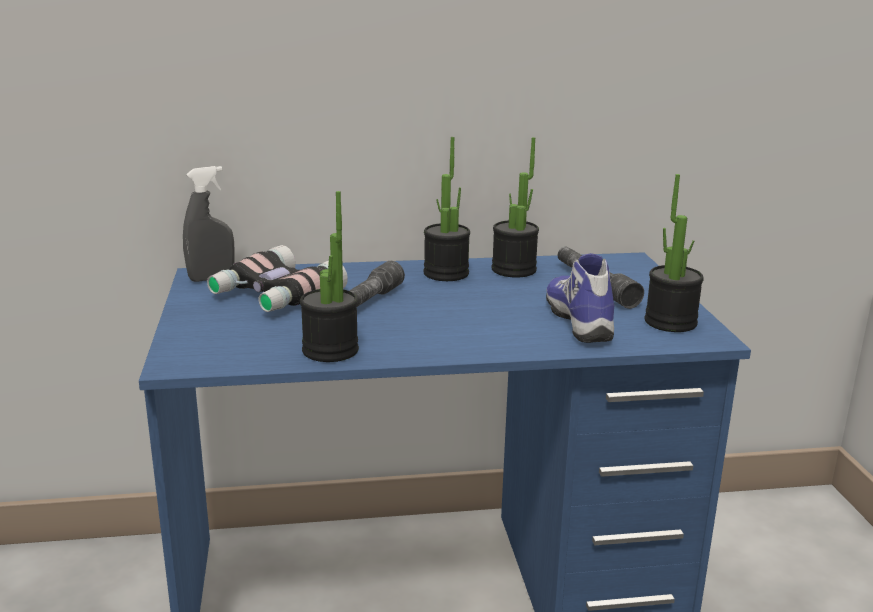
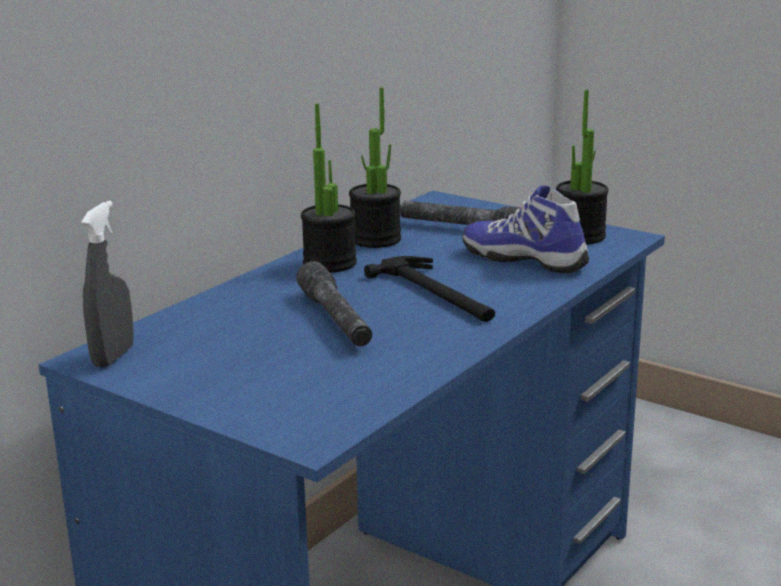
camera: 45 degrees left, 0 degrees up
binoculars [207,245,348,312] -> none
potted plant [300,191,359,362] -> none
none -> hammer [364,256,495,322]

